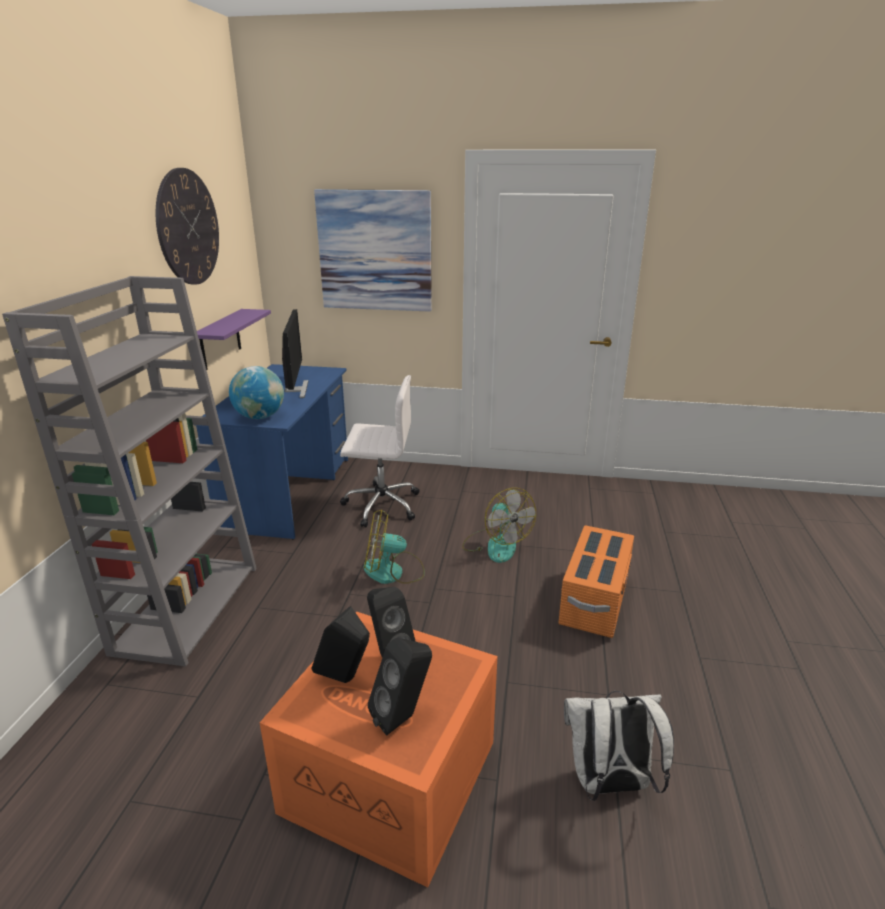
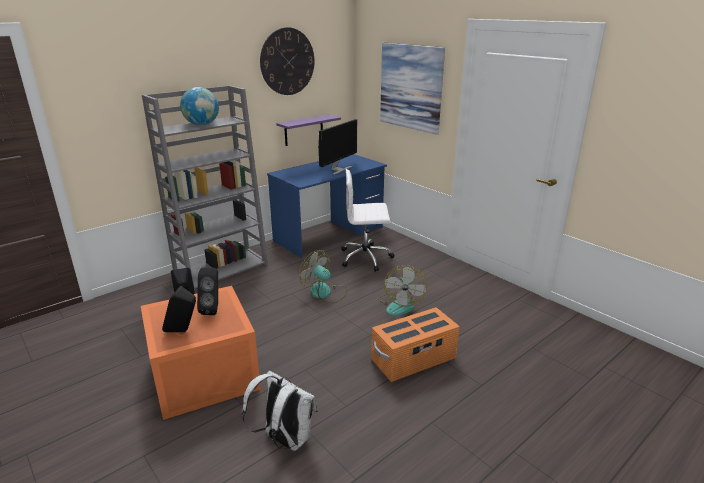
camera: 40 degrees right, 0 degrees up
globe [229,366,284,419] -> globe moved to [180,87,219,126]
white office chair [340,375,419,528] -> white office chair turned 135 degrees clockwise [342,169,395,272]

